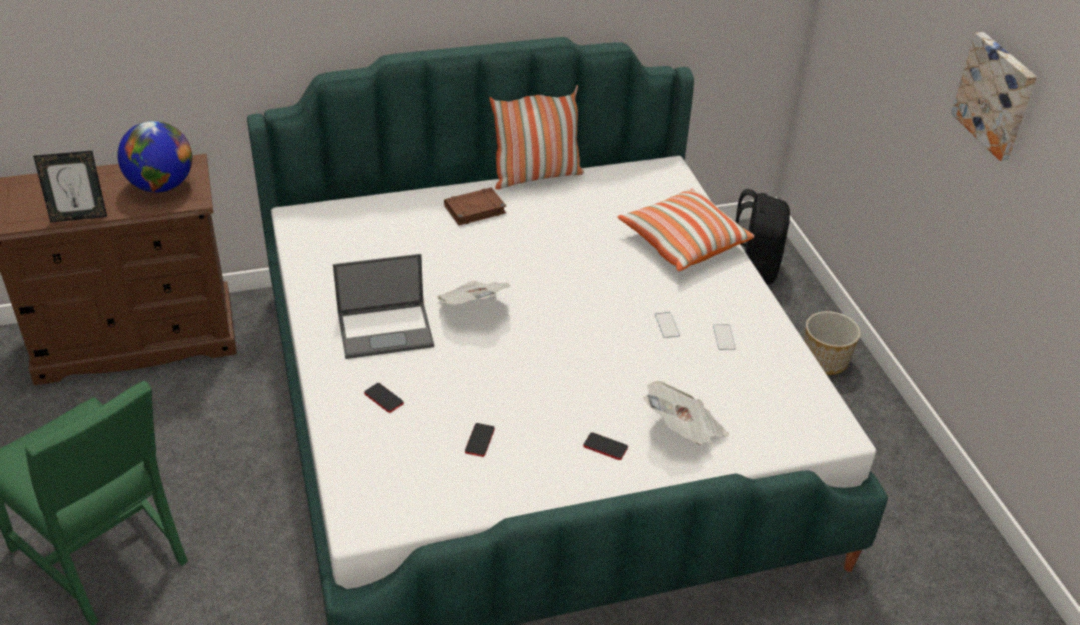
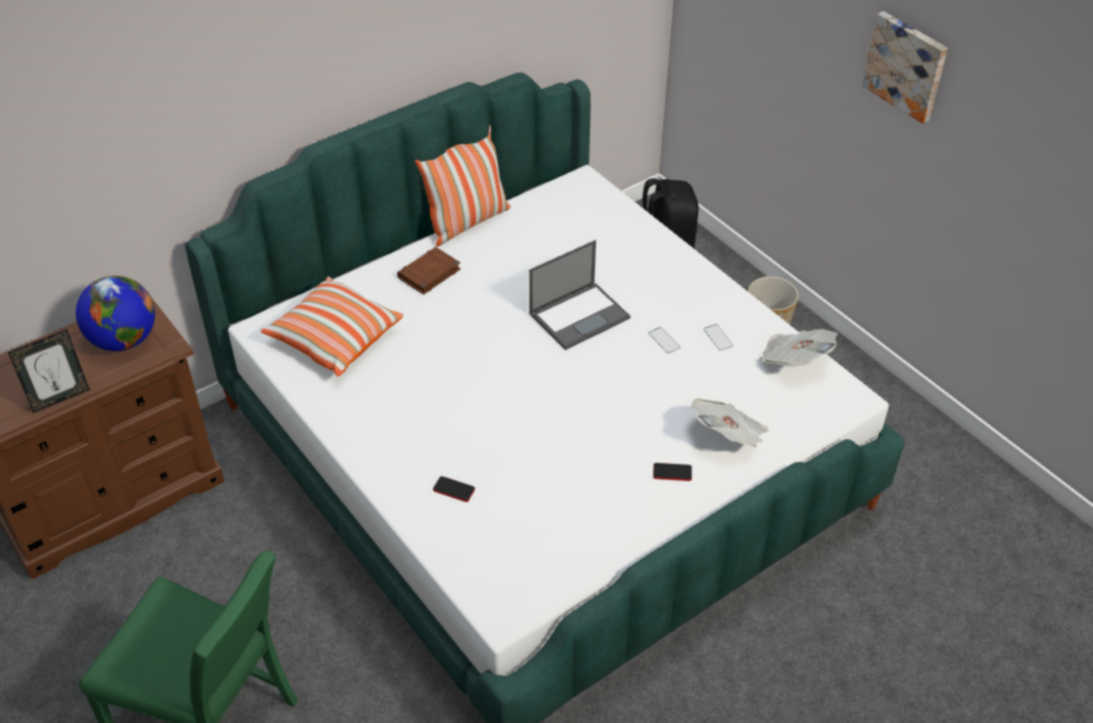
camera: 20 degrees left, 5 degrees up
laptop [333,254,434,359] -> laptop moved to [529,240,630,350]
newspaper [437,281,511,305] -> newspaper moved to [759,329,838,366]
phone [465,423,495,457] -> none
pillow [618,188,754,271] -> pillow moved to [261,277,403,376]

